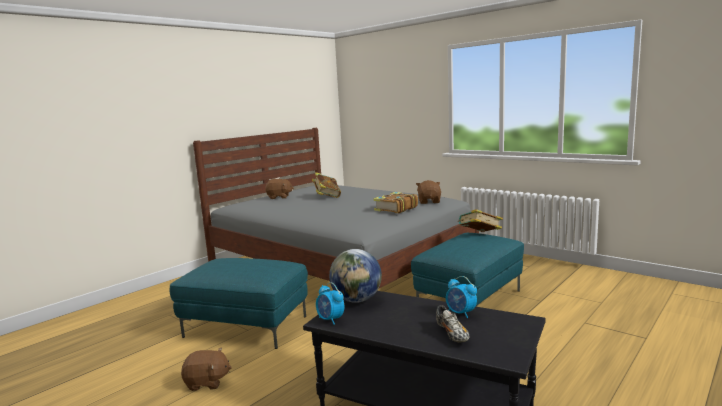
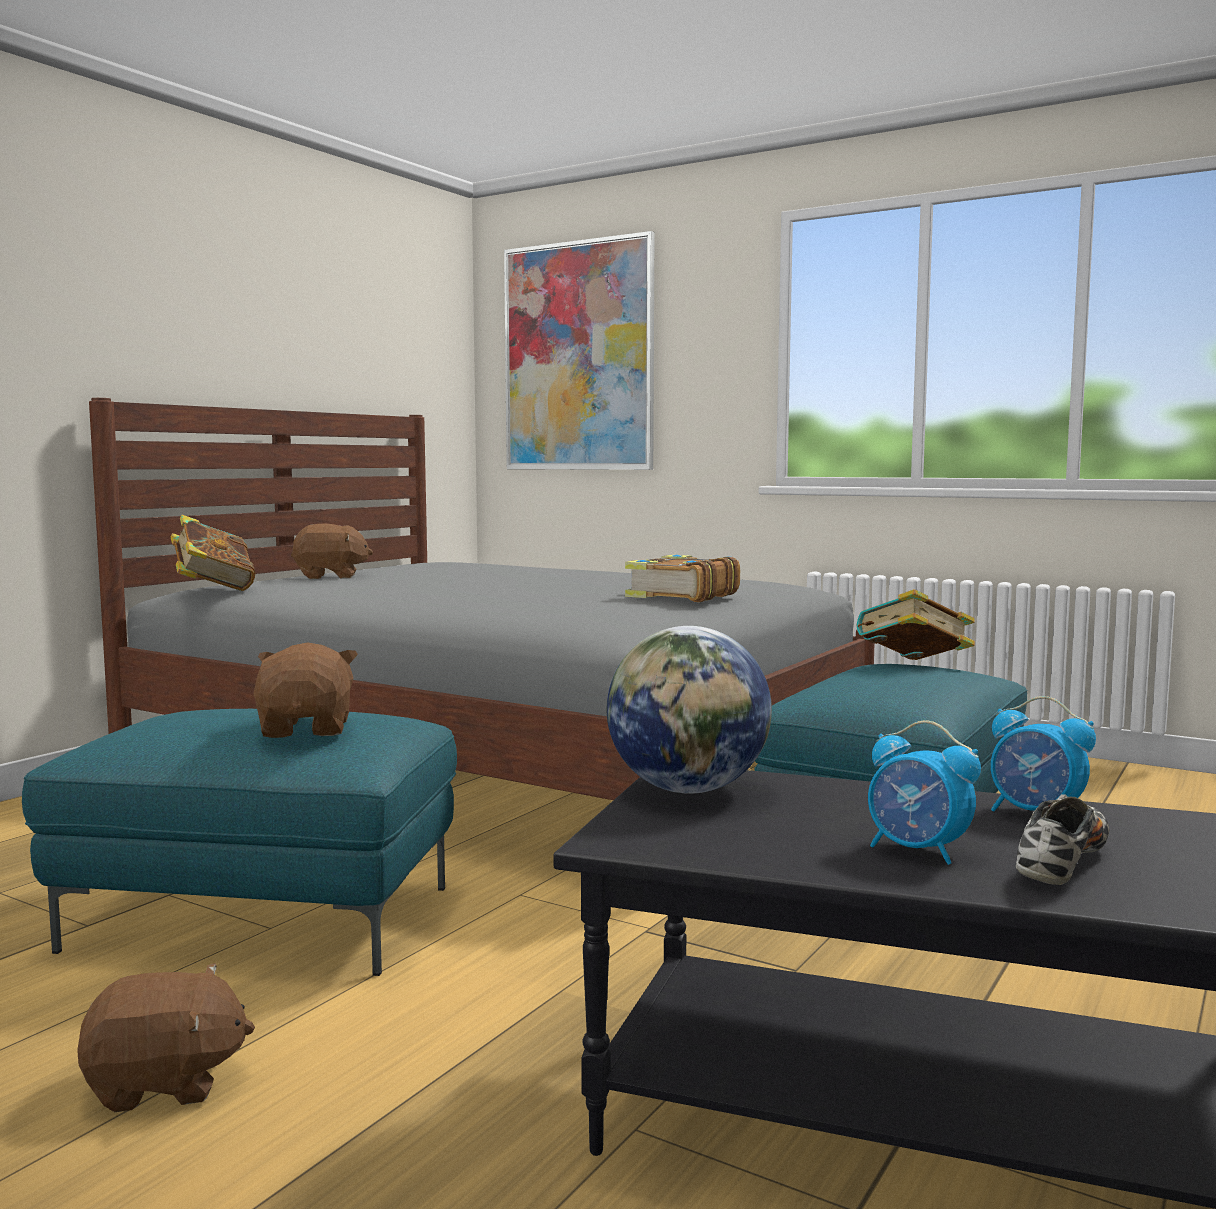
camera: 10 degrees left, 5 degrees down
book [312,172,341,198] -> book moved to [171,515,255,591]
alarm clock [316,282,344,325] -> alarm clock moved to [868,720,981,865]
brown plush toy [416,180,441,204] -> brown plush toy moved to [253,642,358,738]
shoe [436,305,470,342] -> shoe turned 120 degrees counterclockwise [1016,794,1109,885]
none -> picture [504,231,655,470]

